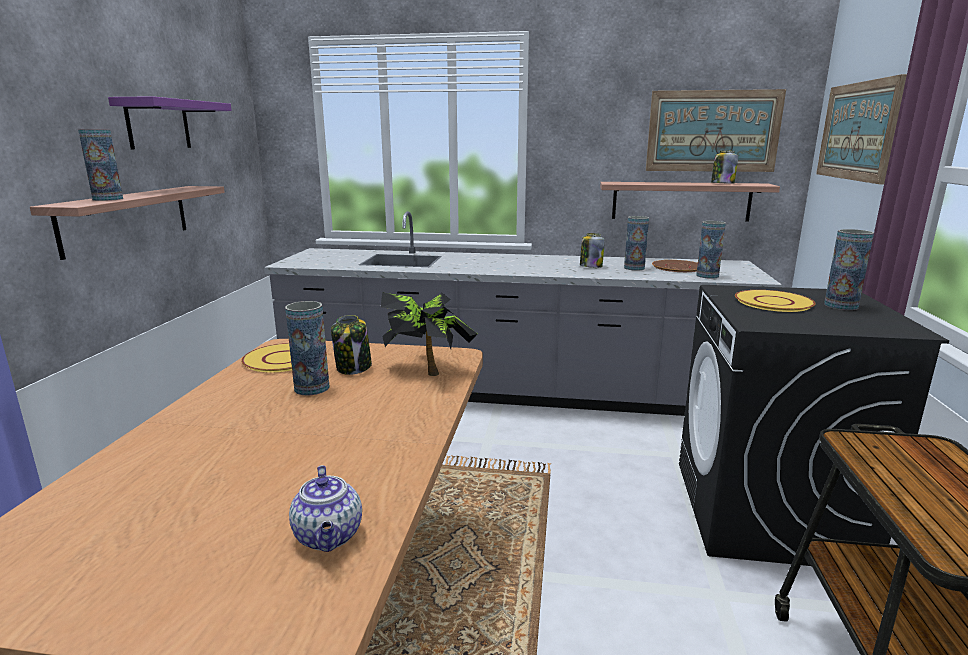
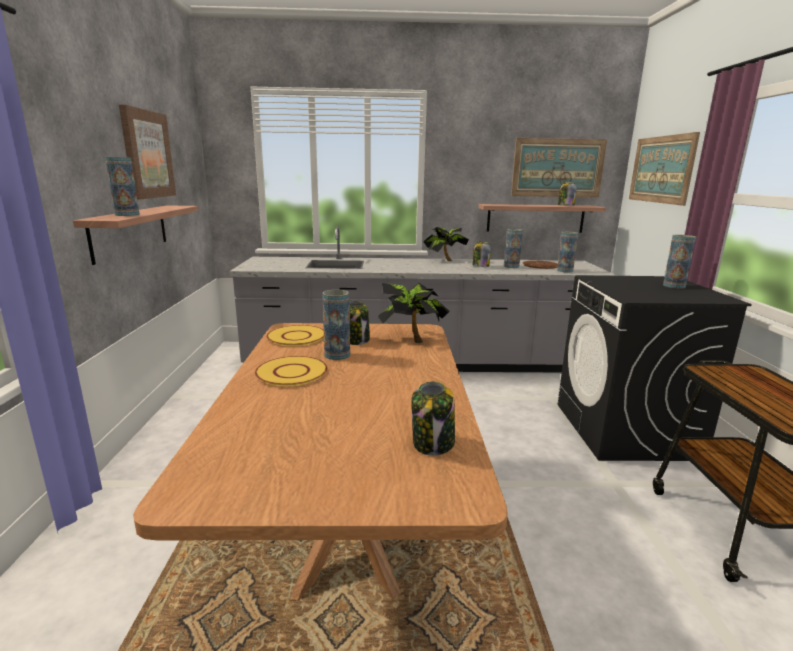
camera: 10 degrees left, 0 degrees up
purple shelf [108,96,232,149] -> picture [119,105,176,200]
teapot [289,465,362,552] -> jar [411,381,455,456]
yellow plate [735,290,816,312] -> yellow plate moved to [255,356,327,386]
none -> potted plant [423,227,469,261]

